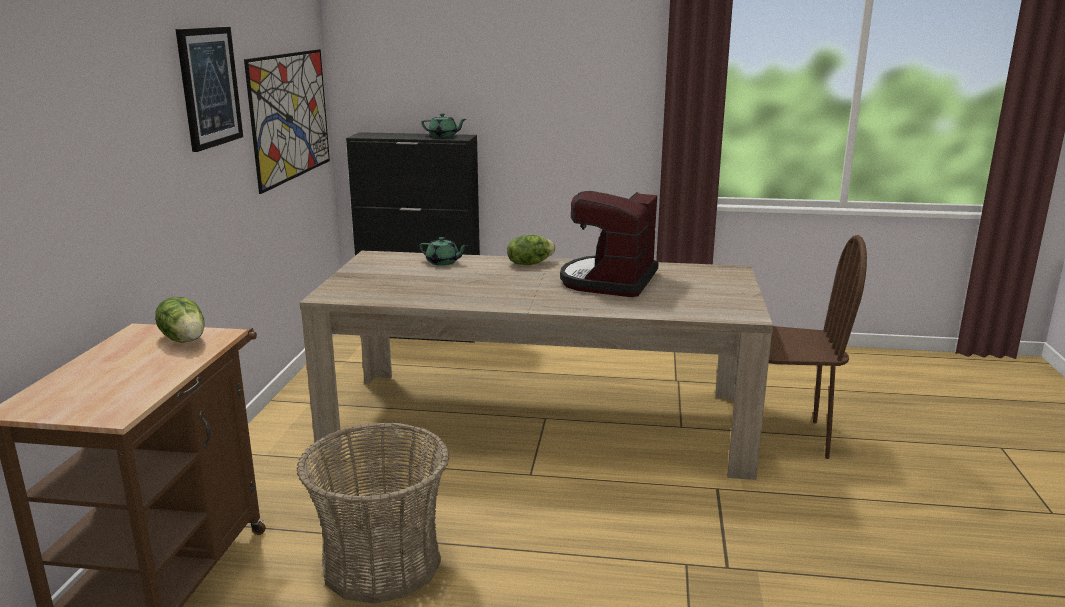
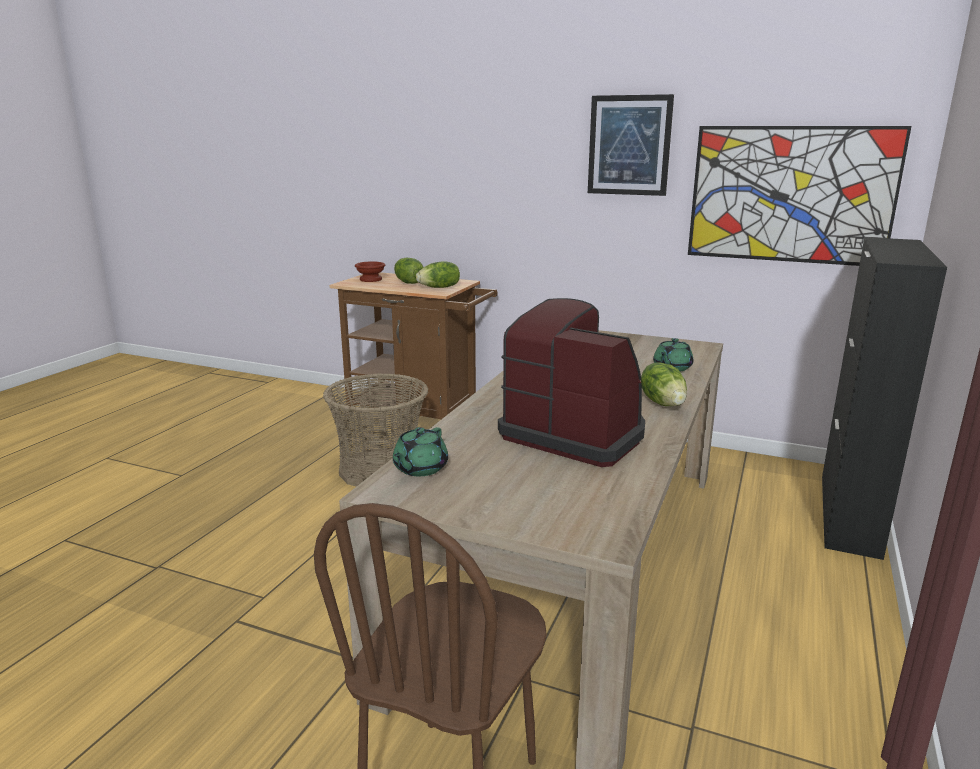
camera: 105 degrees right, 0 degrees up
green teapot [421,113,466,138] -> green teapot moved to [393,427,448,476]
none -> brown bowl [355,261,385,282]
none -> lettuce [394,258,424,284]

